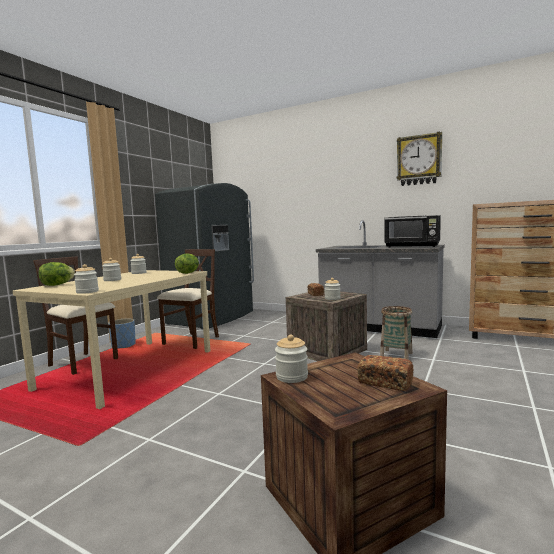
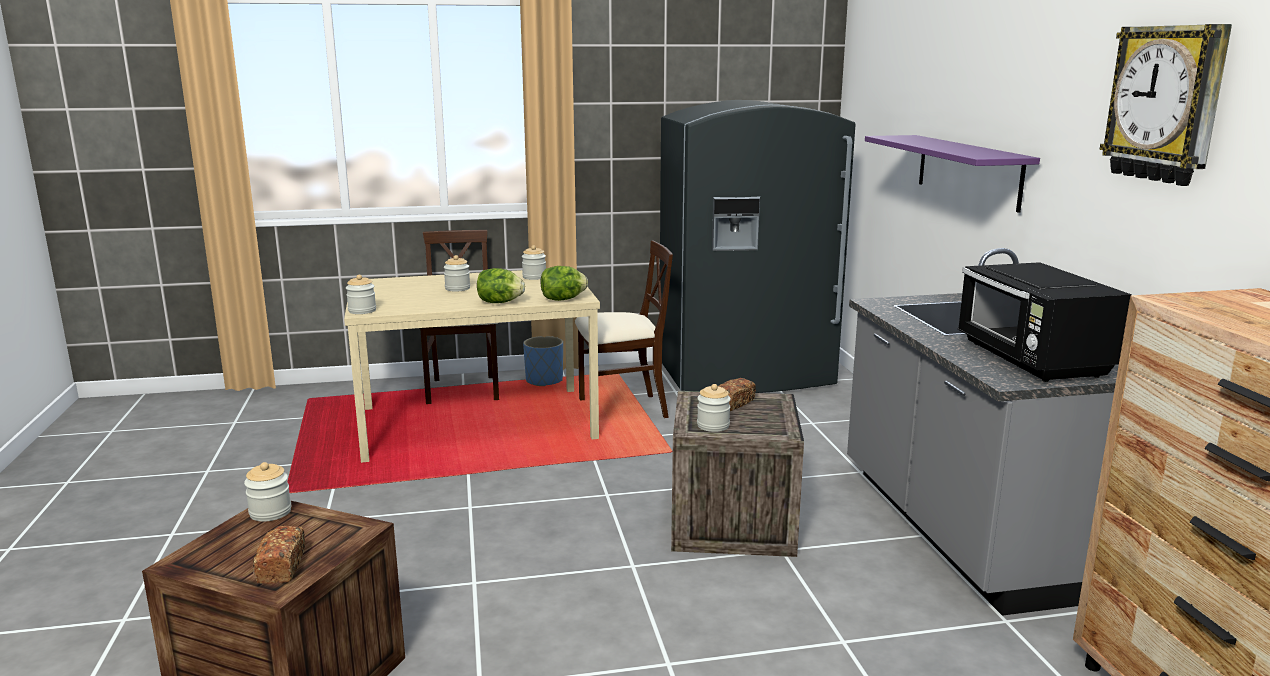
camera: 50 degrees right, 10 degrees up
lettuce [38,262,75,286] -> lettuce moved to [477,268,525,303]
basket [380,306,413,360] -> none
none -> purple shelf [865,135,1040,213]

